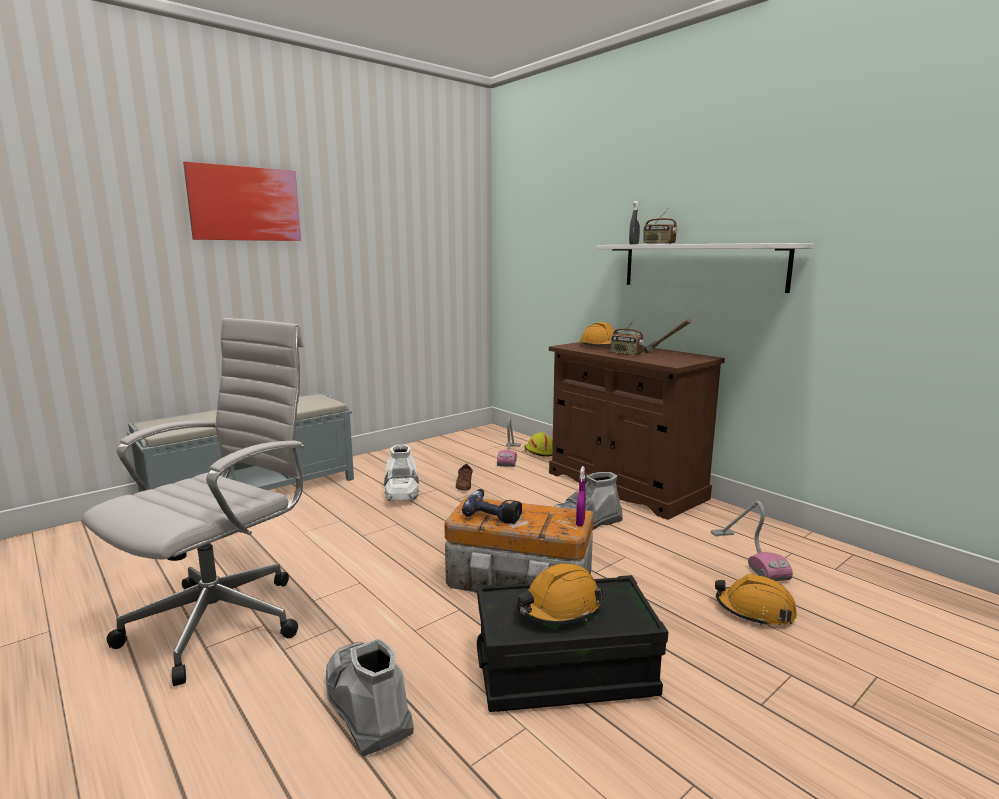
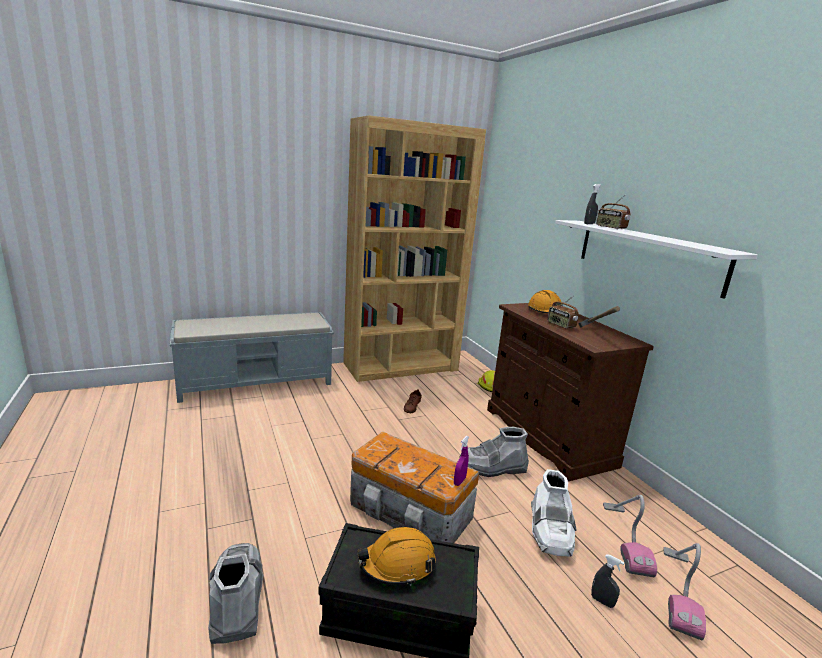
camera: 15 degrees right, 5 degrees up
white office chair [82,318,306,686] -> none
picture [183,161,301,241] -> none
white boot [384,444,420,501] -> white boot moved to [531,469,577,556]
power drill [462,489,522,524] -> none
vacuum cleaner [497,417,521,467] -> vacuum cleaner moved to [663,543,706,641]
orange hard hat [715,574,797,626] -> grey spray bottle [591,555,624,608]
none -> brown bookcase [343,115,486,382]

